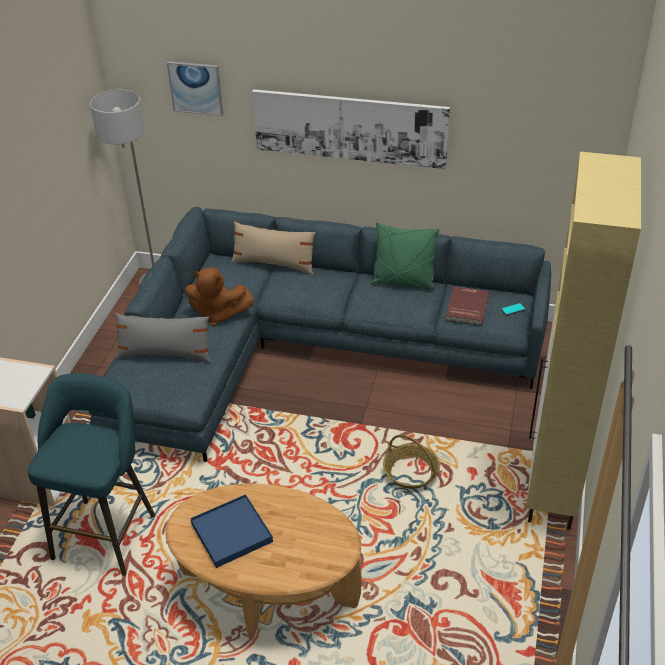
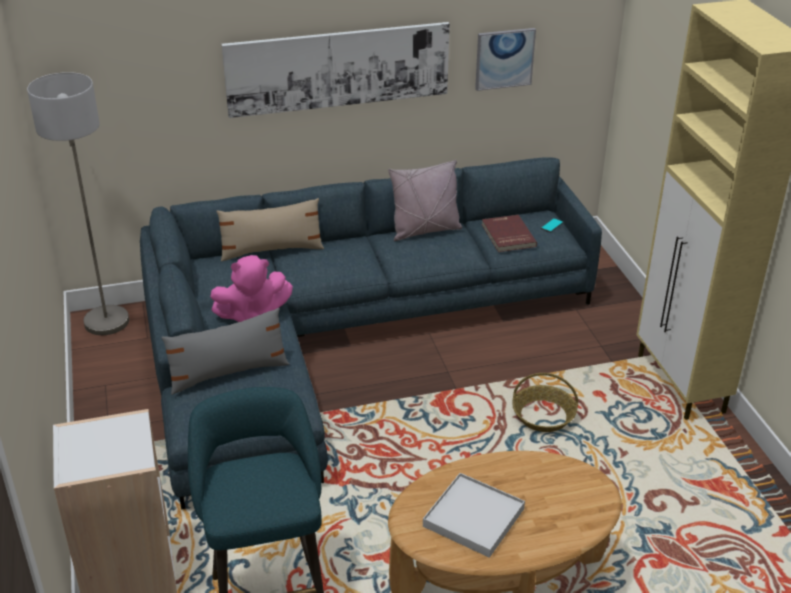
camera: 30 degrees left, 5 degrees down
picture [167,61,223,116] -> picture moved to [475,28,536,91]
brown plush toy [185,268,254,327] -> pink plush toy [211,255,293,322]
blue tray [190,494,273,568] -> white tray [423,473,525,558]
green pillow [371,223,439,290] -> purple pillow [388,160,462,241]

